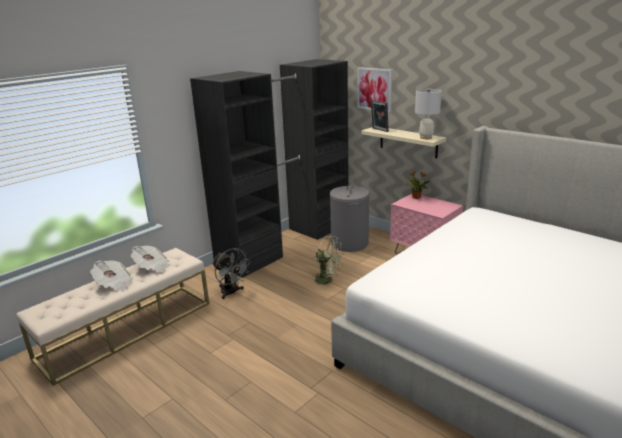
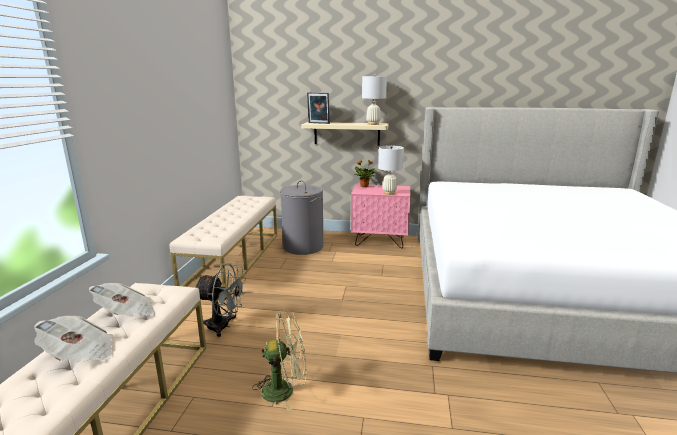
camera: 35 degrees left, 5 degrees down
black wardrobe [190,59,349,278] -> beige bench [170,196,277,297]
green fan [313,236,344,289] -> green fan moved to [252,311,306,411]
picture [357,67,392,112] -> none
none -> white table lamp [378,145,404,195]

